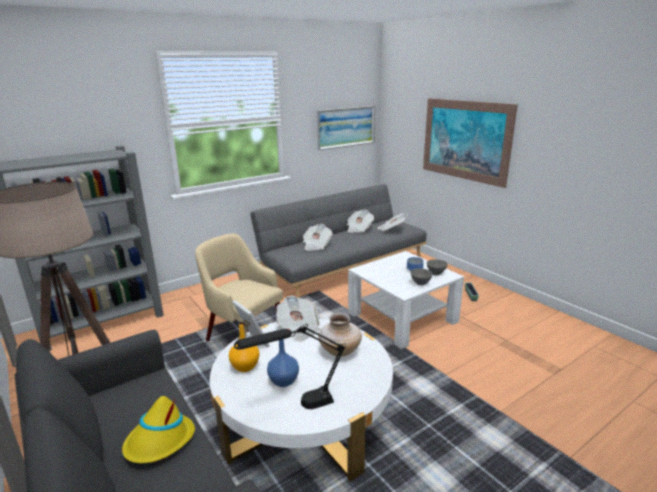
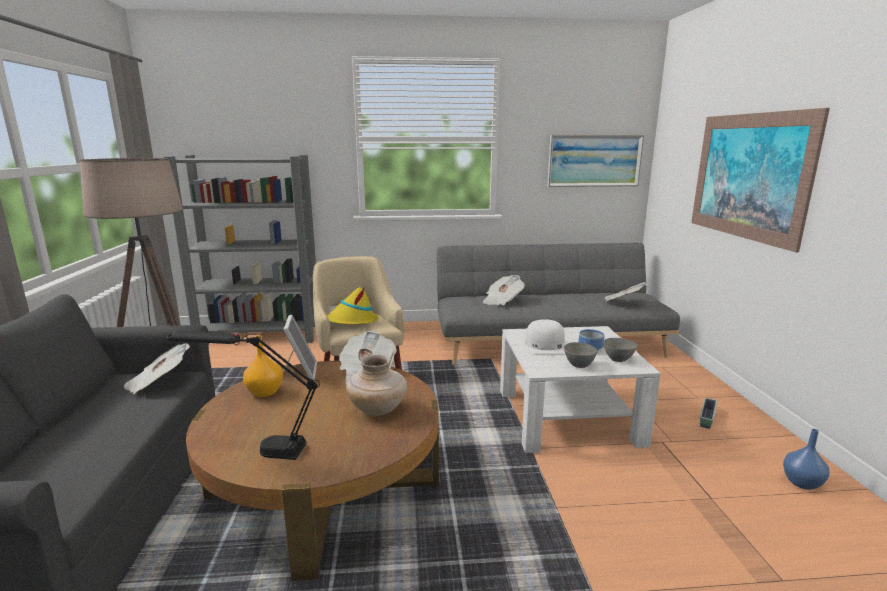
camera: 30 degrees right, 5 degrees down
yellow hat [122,396,195,463] -> yellow hat moved to [327,287,379,324]
white coffee table [210,319,393,482] -> brown coffee table [186,360,439,581]
blue vase [267,339,299,387] -> blue vase moved to [783,429,830,490]
newspaper [347,210,374,233] -> newspaper moved to [123,343,190,394]
none -> white hat [516,319,570,353]

